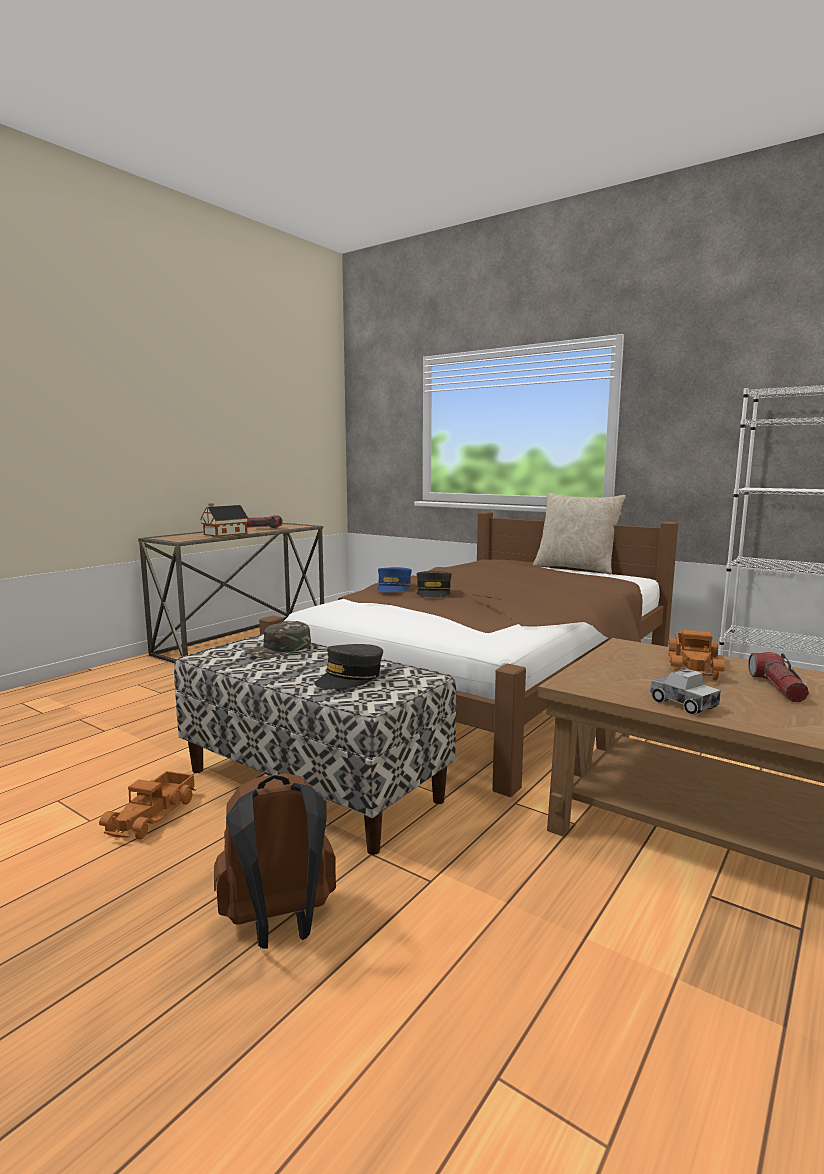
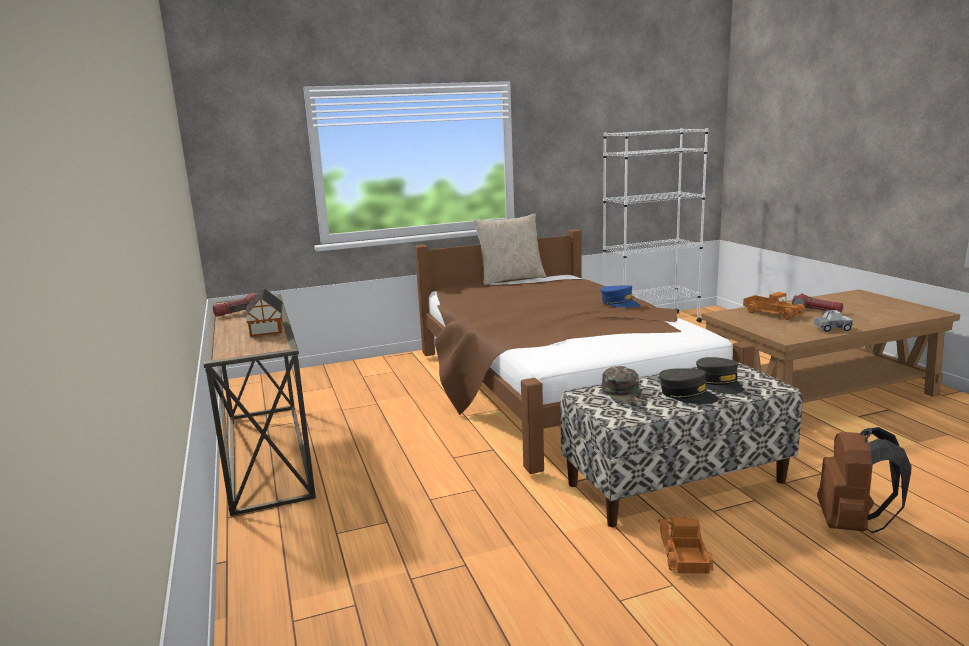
camera: 55 degrees left, 5 degrees up
toy truck [99,771,196,839] -> toy truck turned 135 degrees counterclockwise [658,517,714,574]
blue cap [377,567,412,592] -> blue cap moved to [600,285,640,308]
grey cap [417,571,452,598] -> grey cap moved to [659,368,719,404]

